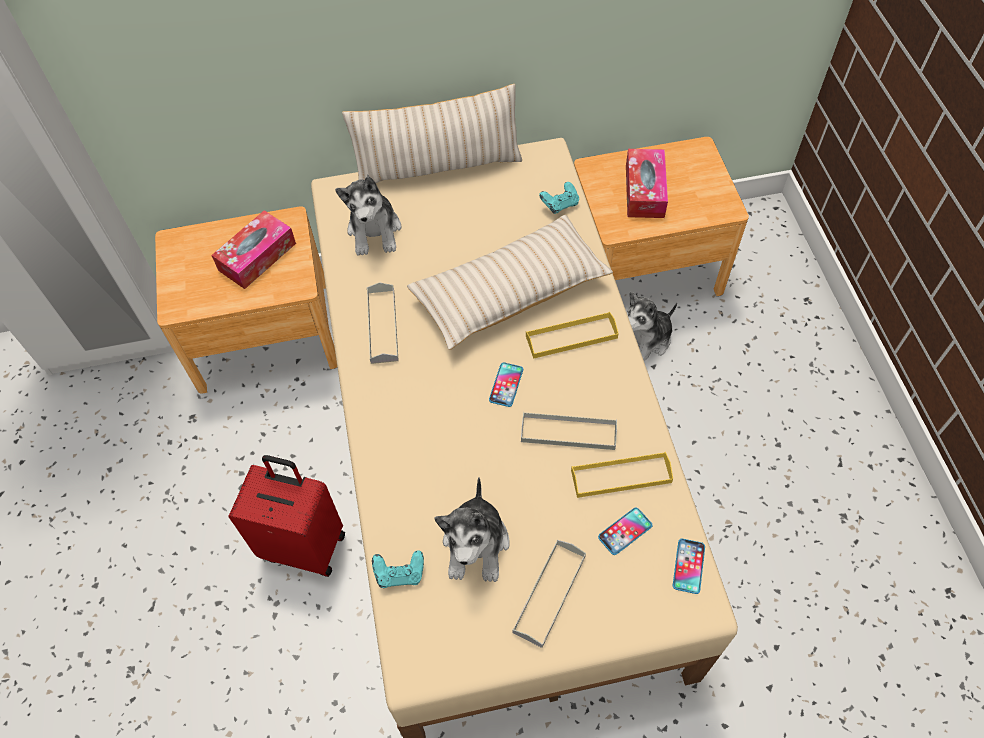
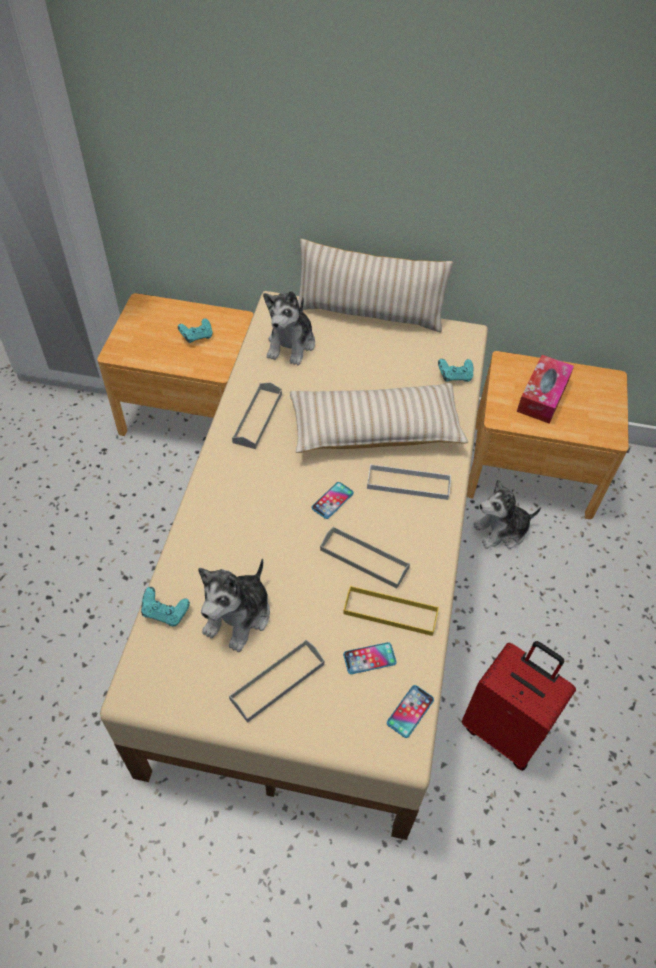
camera: 20 degrees right, 5 degrees down
tissue box [211,210,296,289] -> turquoise game controller [178,318,212,343]
red suitcase [228,455,345,577] -> red suitcase moved to [461,641,576,771]
yellow tray [526,312,619,359] -> white tray [367,464,451,500]

